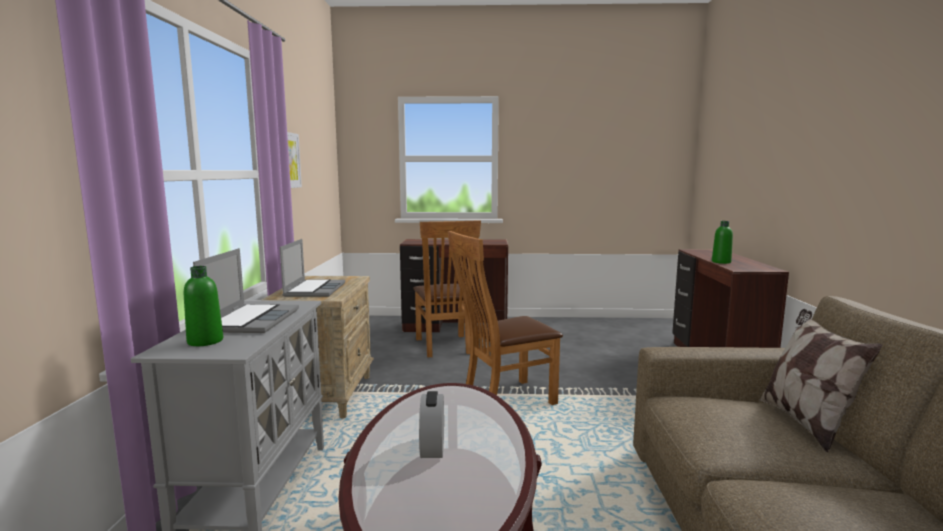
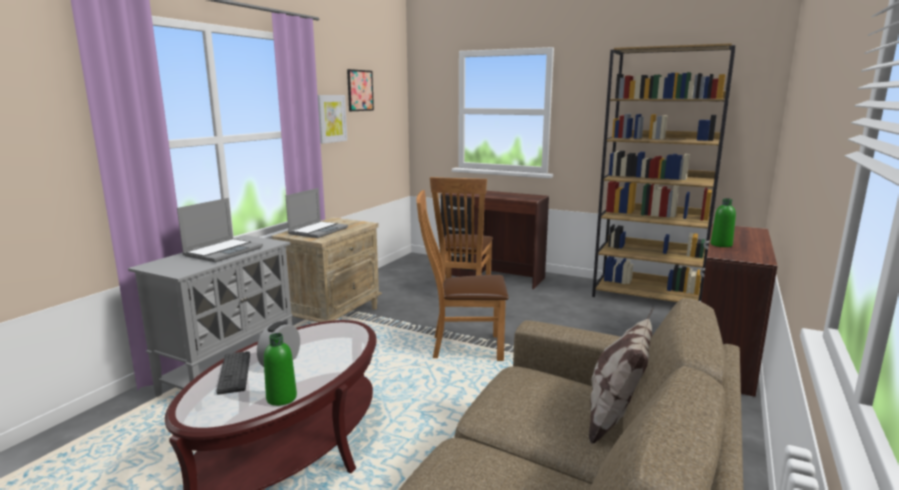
camera: 25 degrees right, 5 degrees up
green bottle [184,266,223,346] -> green bottle moved to [264,333,297,406]
none -> keyboard [216,351,250,395]
none -> picture [347,69,374,111]
none -> brown bookcase [592,43,735,302]

